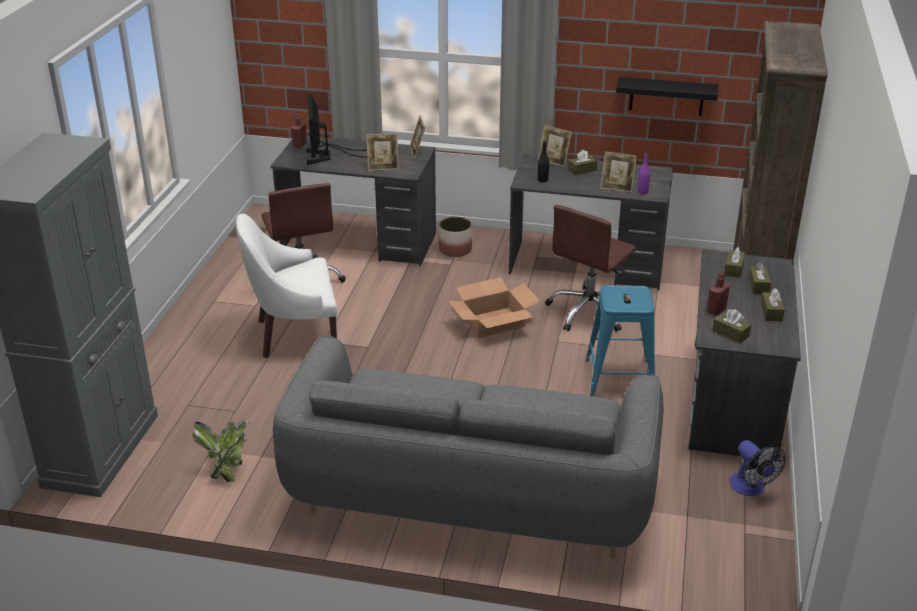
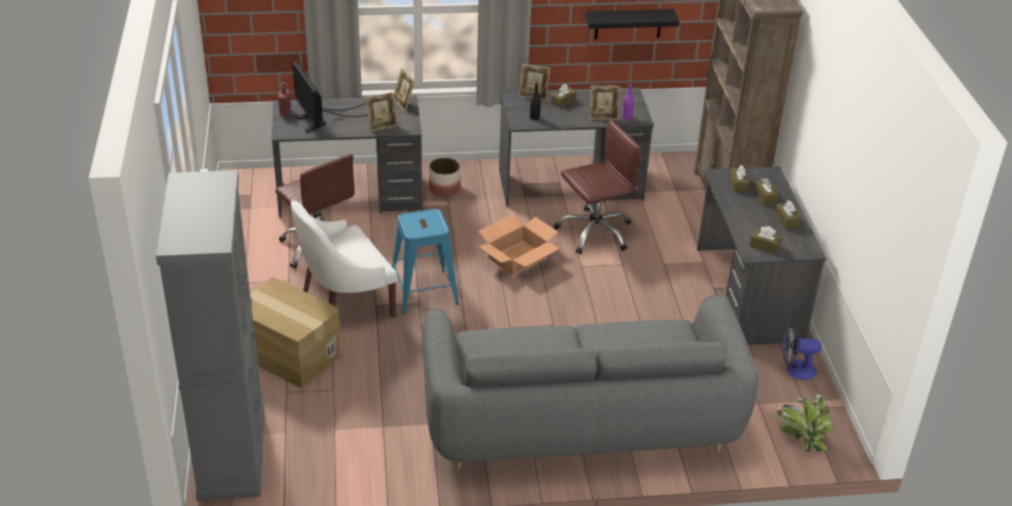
camera: 20 degrees left, 5 degrees up
potted plant [192,420,249,482] -> potted plant moved to [777,394,833,452]
brown office chair [545,205,636,332] -> brown office chair turned 135 degrees counterclockwise [554,120,641,254]
blue stool [586,285,655,396] -> blue stool moved to [392,209,459,314]
red bottle [706,272,730,315] -> none
fan [729,440,786,496] -> fan turned 135 degrees clockwise [782,325,821,380]
none -> cardboard box [250,277,341,388]

